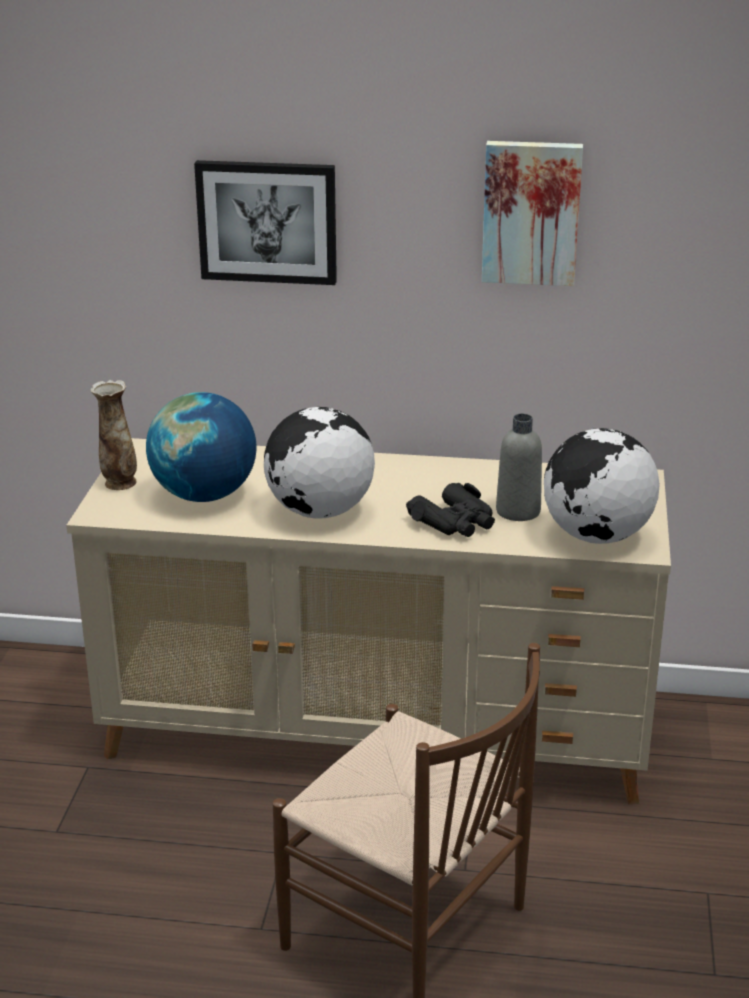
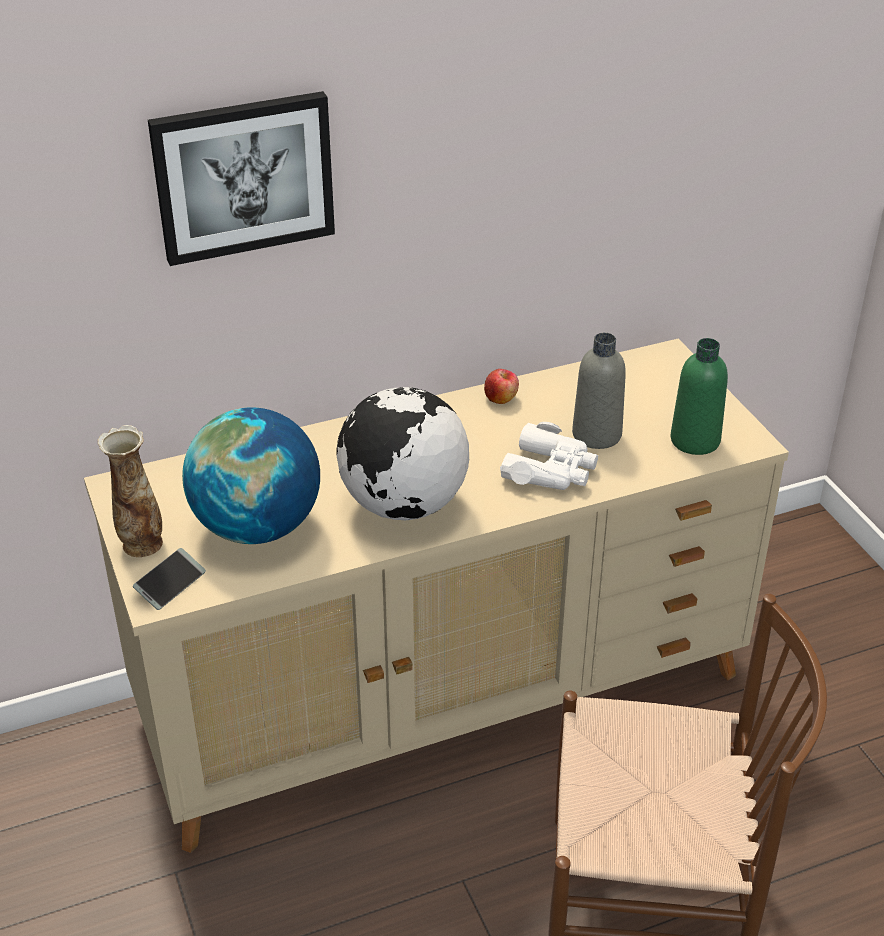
camera: 30 degrees left, 10 degrees up
black binoculars [406,483,495,537] -> white binoculars [500,422,598,490]
picture [482,141,583,286] -> none
globe [544,428,660,544] -> green bottle [670,338,728,455]
none -> phone [133,548,206,610]
none -> apple [484,369,519,404]

